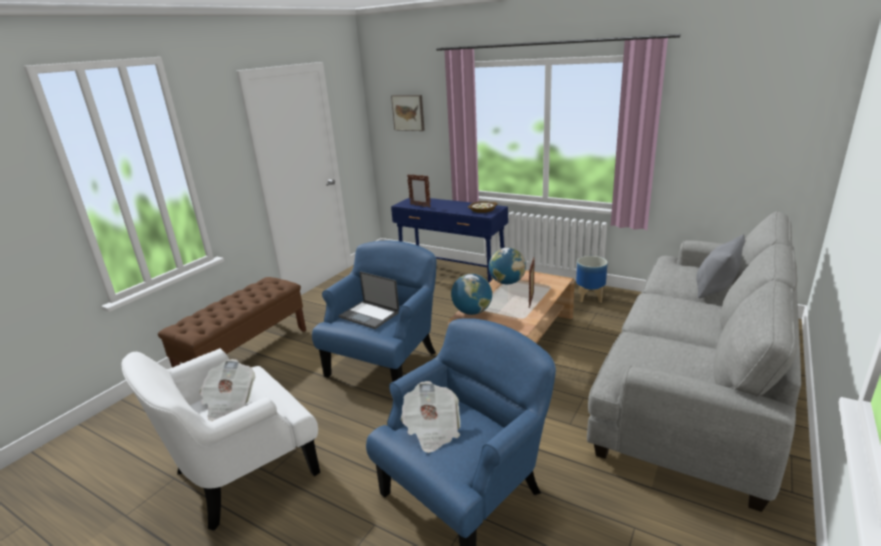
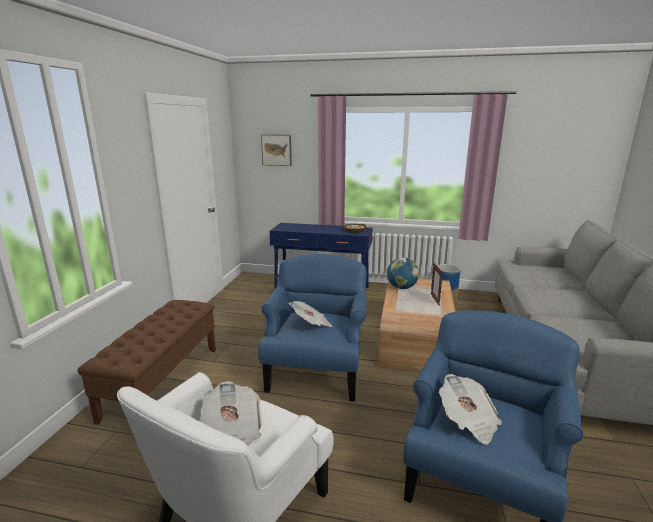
camera: 20 degrees left, 5 degrees down
laptop [339,272,399,329] -> newspaper [289,301,333,327]
picture frame [407,174,431,208] -> none
globe [451,274,492,315] -> none
grey pillow [696,234,745,298] -> none

